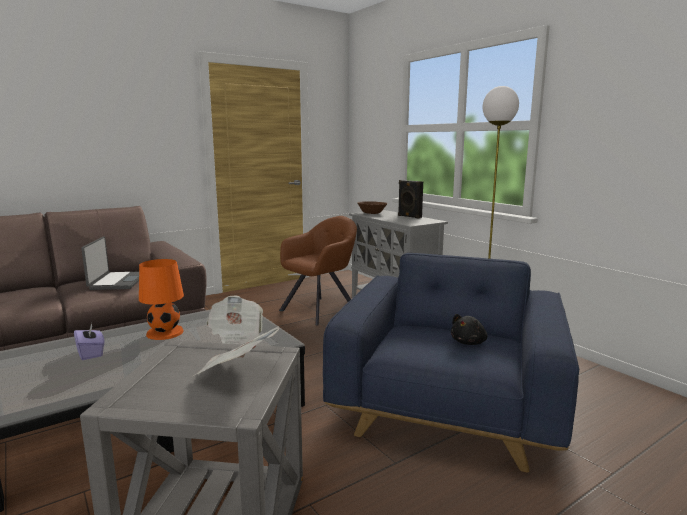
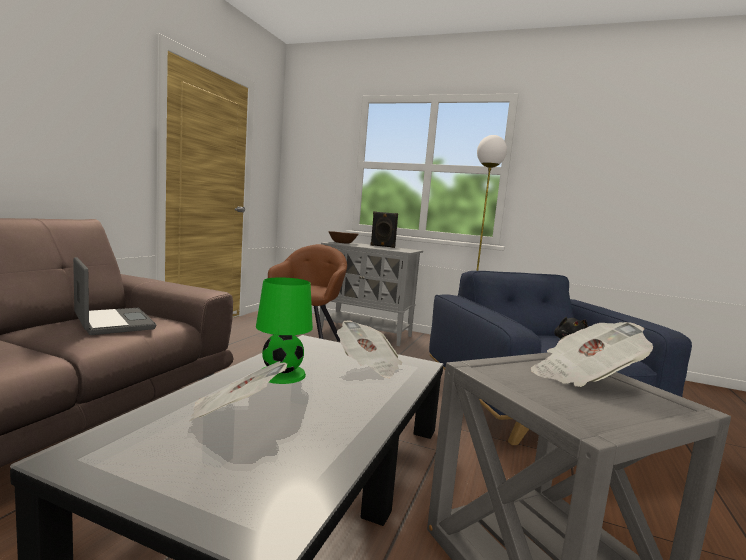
camera: 35 degrees left, 5 degrees down
purple tissue box [74,323,105,360] -> newspaper [190,361,287,421]
orange table lamp [139,259,184,340] -> green table lamp [256,277,313,384]

